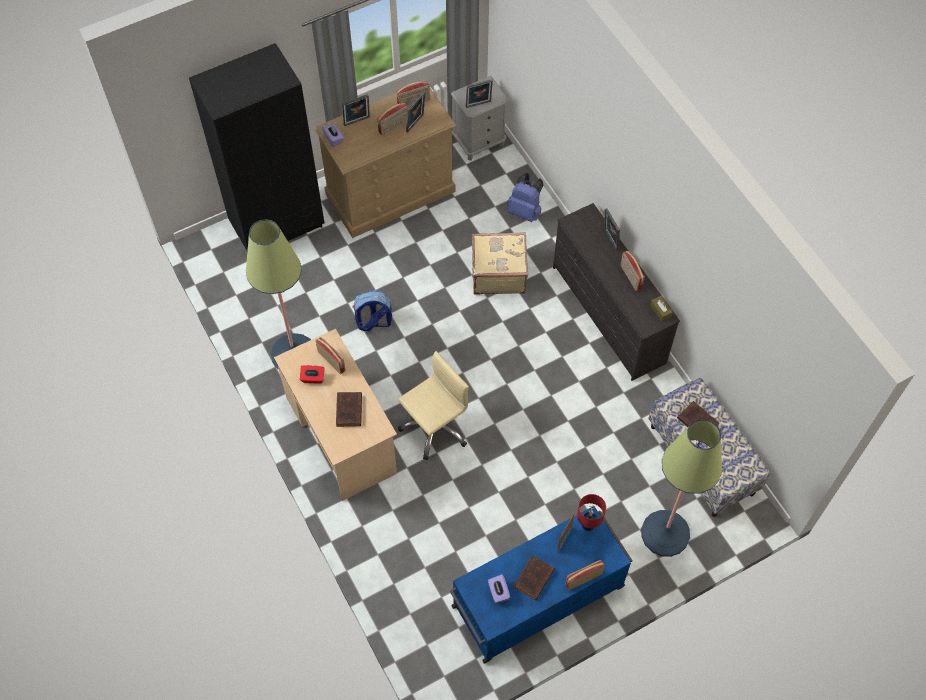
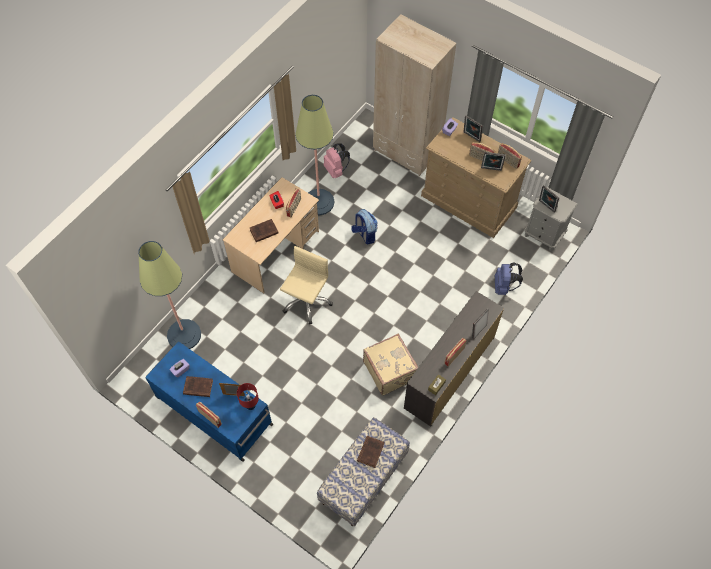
camera: 65 degrees right, 0 degrees up
black wardrobe [189,43,325,251] -> beige wardrobe [373,14,456,176]
beige office chair [398,351,469,460] -> beige office chair turned 90 degrees counterclockwise [280,246,333,324]
beige suitcase [472,232,528,295] -> beige suitcase moved to [363,333,418,395]
floor lamp [641,419,722,557] -> floor lamp moved to [138,241,201,349]
none -> pink backpack [324,143,350,178]

